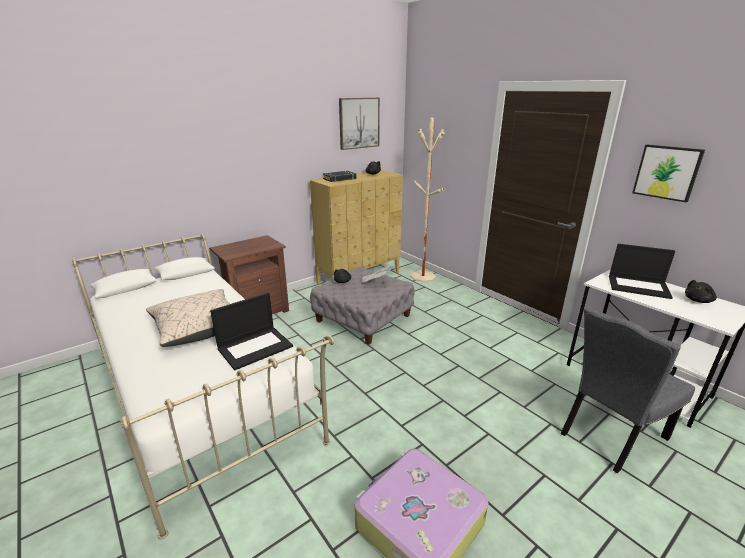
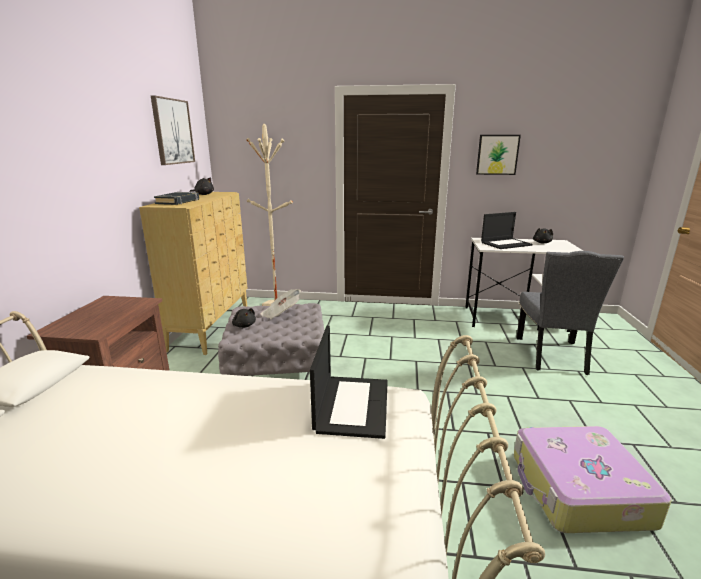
camera: 45 degrees left, 5 degrees down
beige pillow [146,289,230,347] -> none

